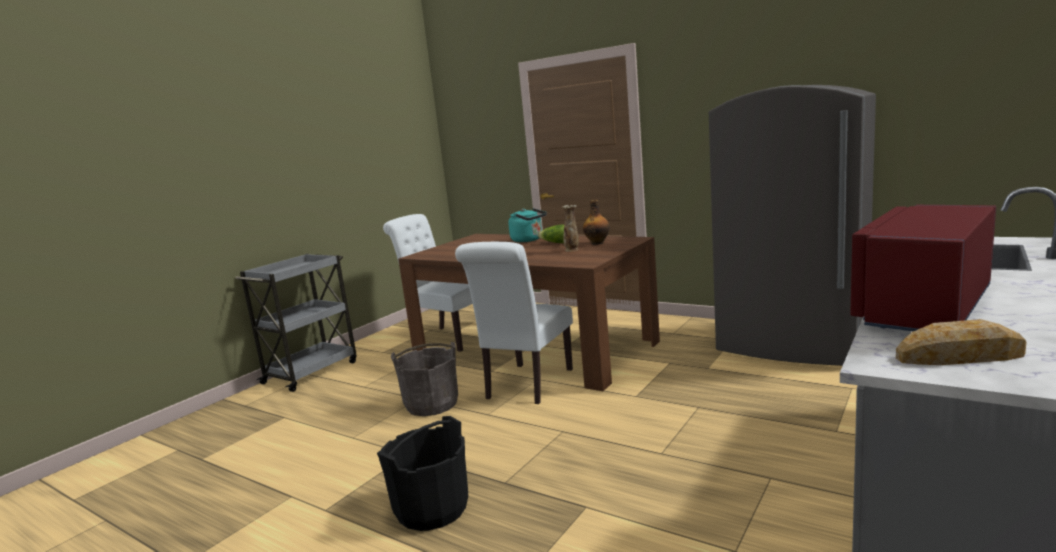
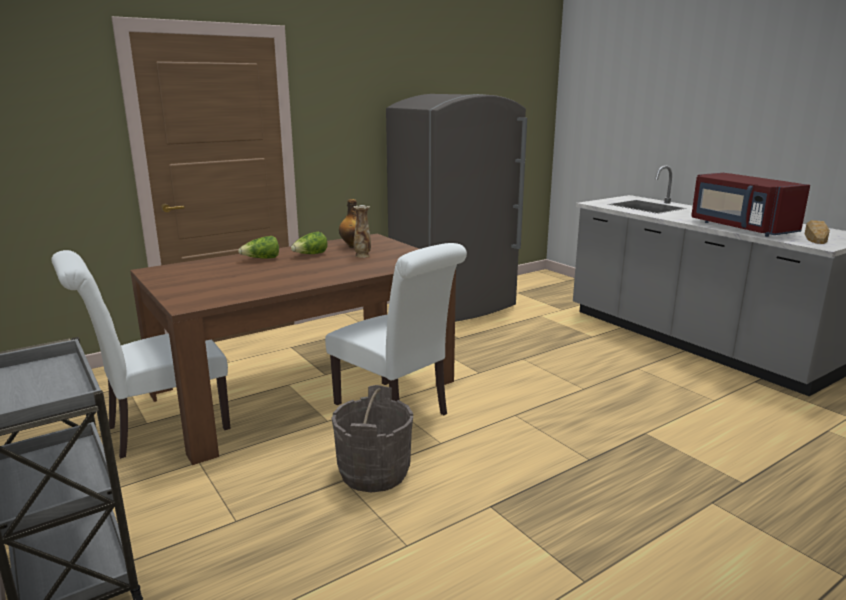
camera: 70 degrees left, 5 degrees up
black bucket [377,416,468,531] -> none
turquoise kettle [508,208,547,242] -> lettuce [238,236,279,259]

